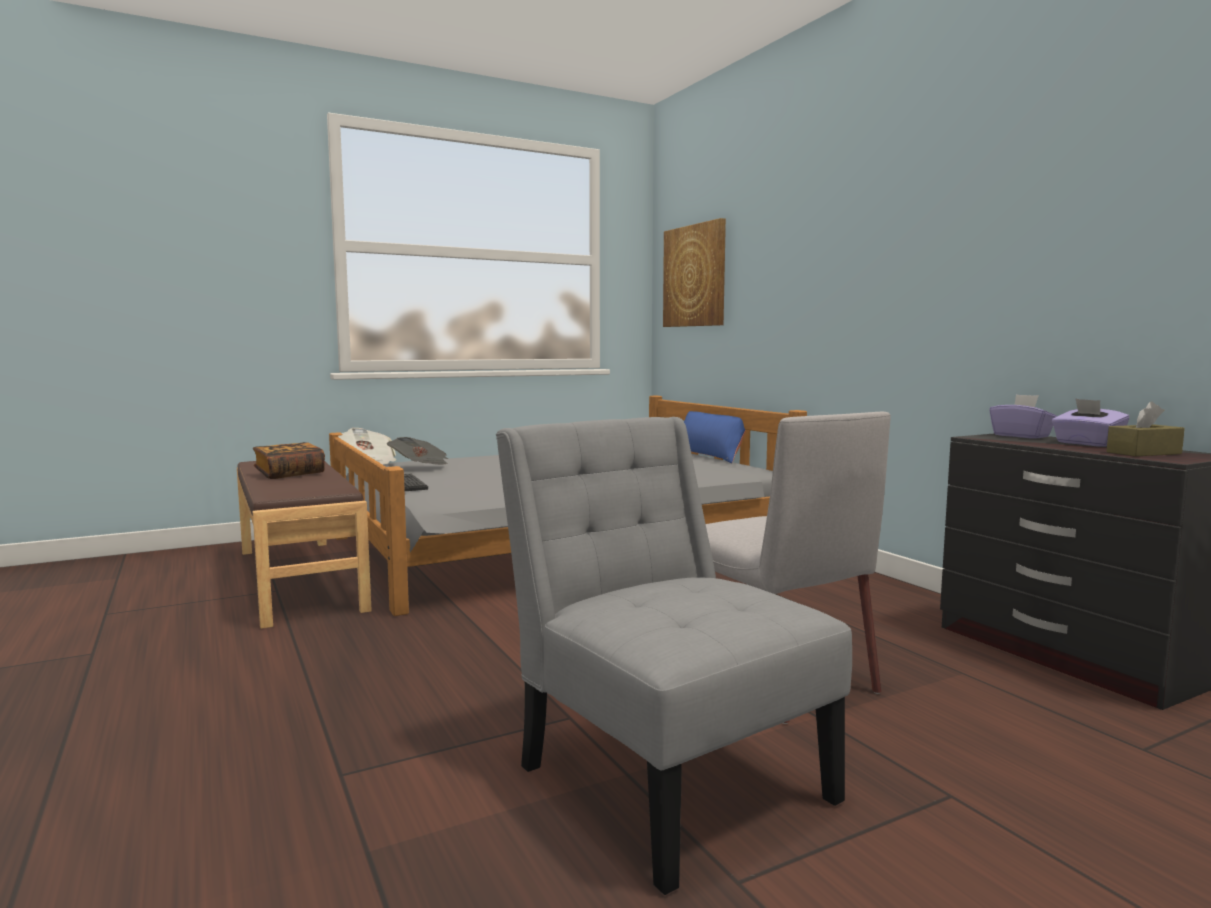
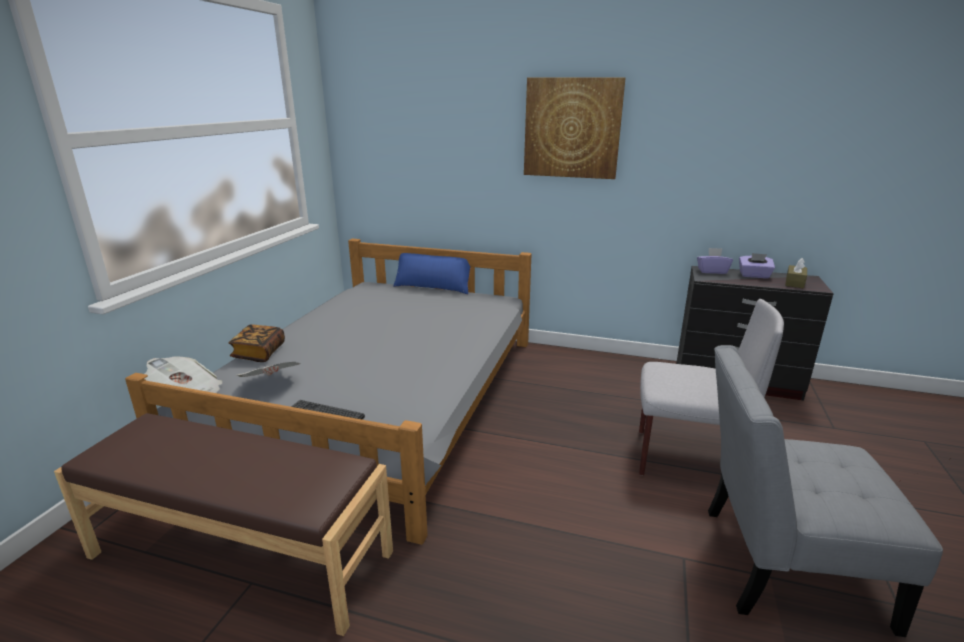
camera: 45 degrees left, 15 degrees up
book [253,442,325,479] -> book moved to [228,324,285,362]
picture [663,218,726,327] -> picture moved to [524,77,626,179]

